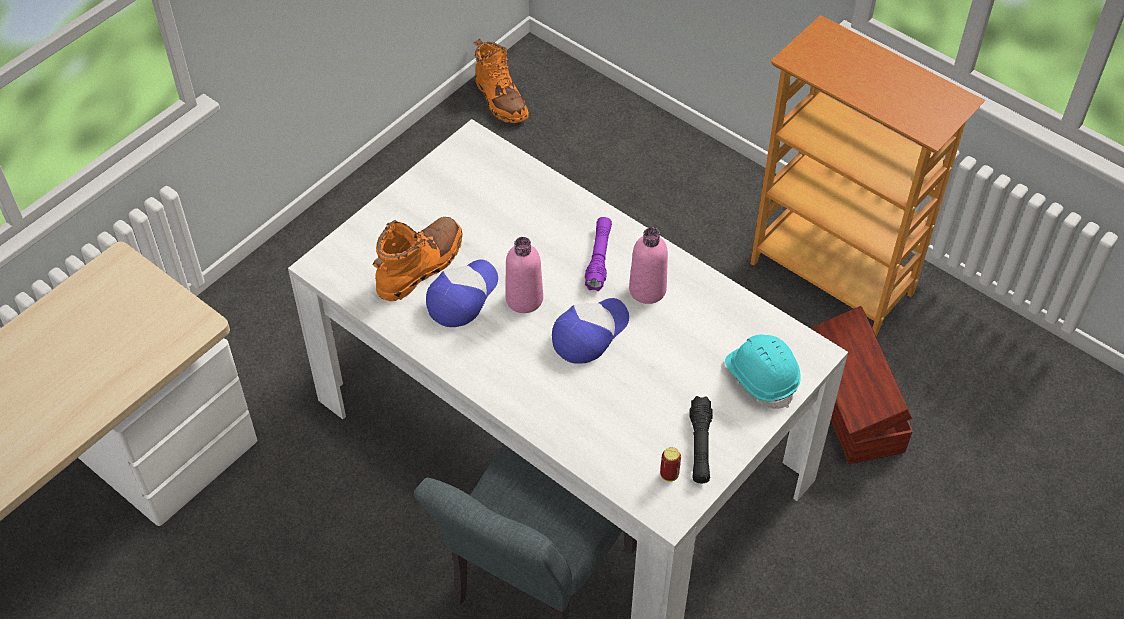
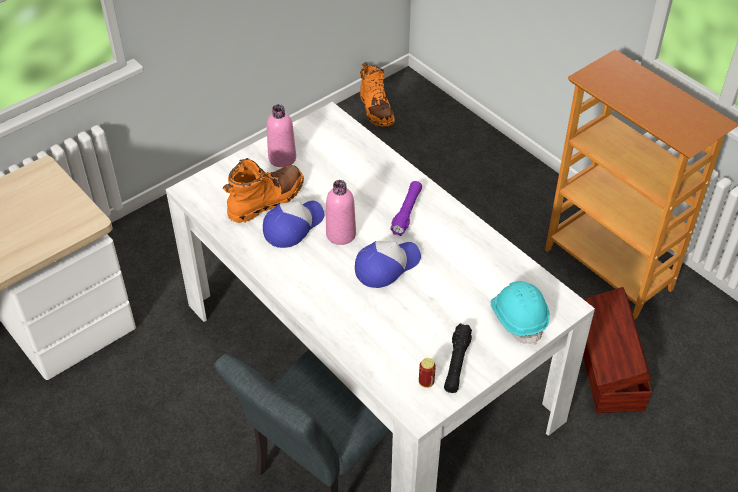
camera: 10 degrees right, 5 degrees down
pink bottle [629,227,668,304] -> pink bottle moved to [267,104,296,167]

